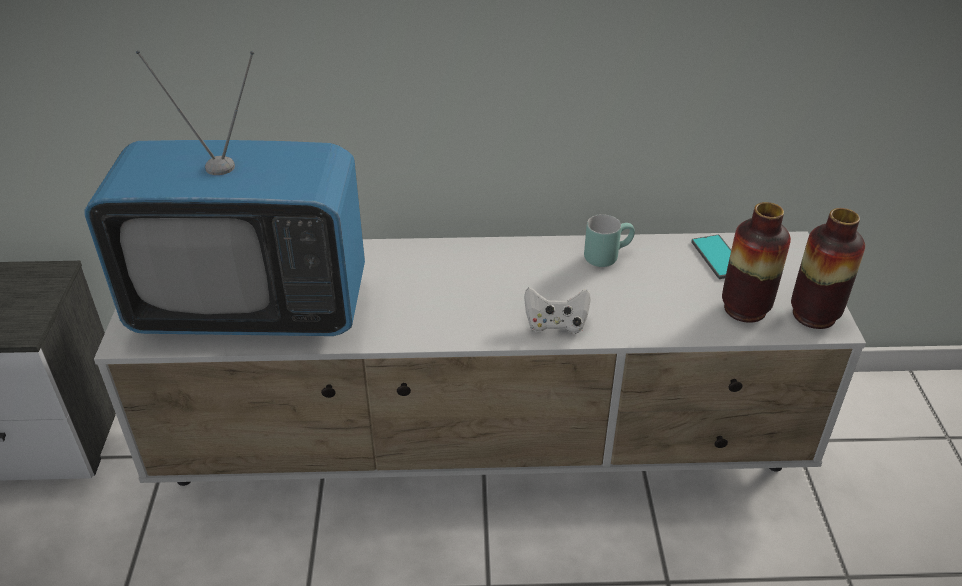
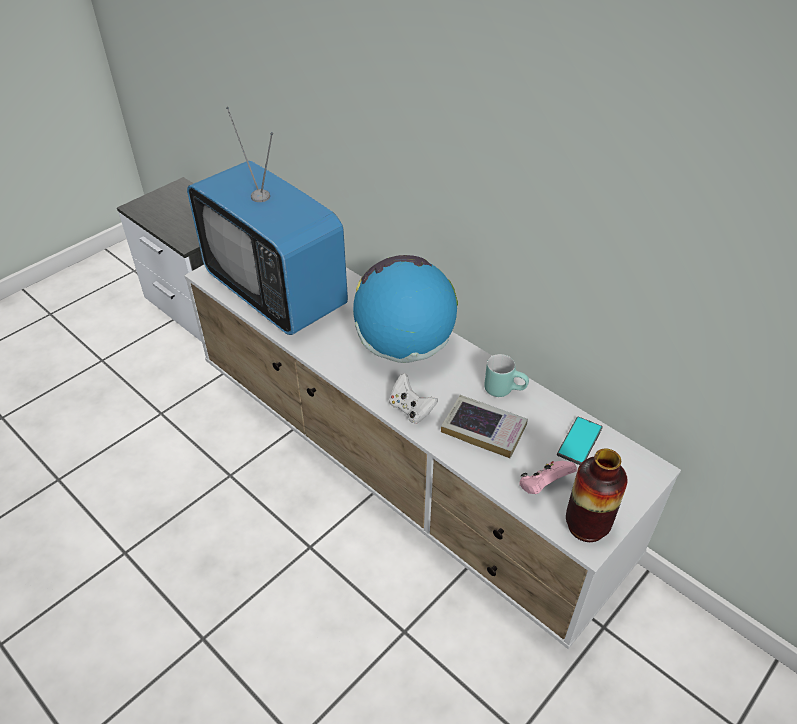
camera: 45 degrees right, 5 degrees up
vase [722,202,791,323] -> pink game controller [519,461,577,494]
none -> globe [353,255,458,363]
none -> book [441,395,528,458]

